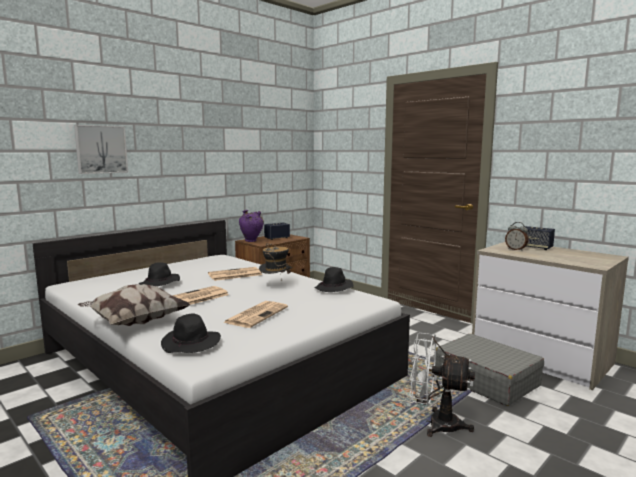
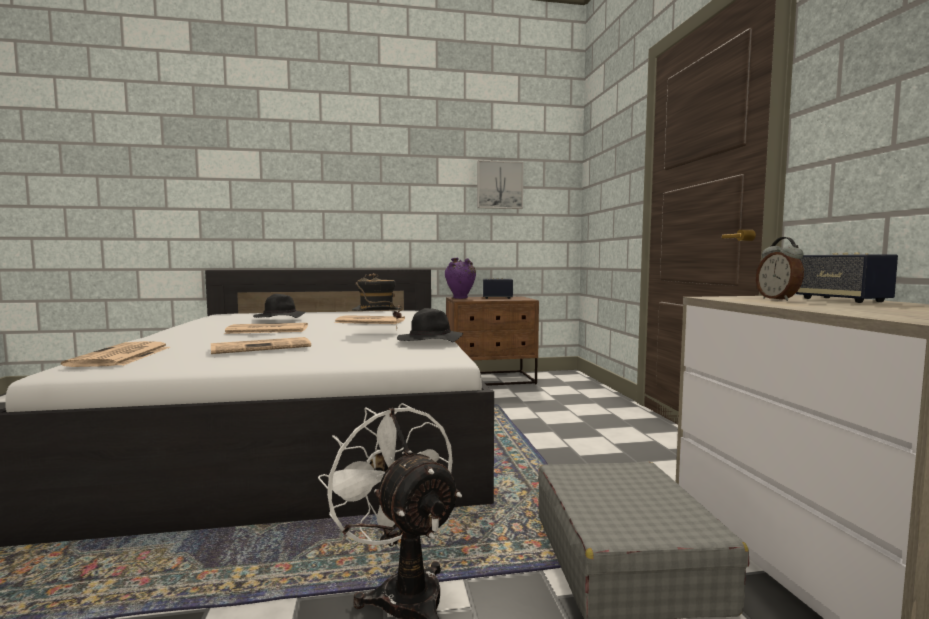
camera: 35 degrees right, 5 degrees down
picture [74,125,128,174] -> picture moved to [477,160,523,209]
pillow [77,284,191,326] -> none
black hat [161,313,221,353] -> newspaper [61,341,170,367]

